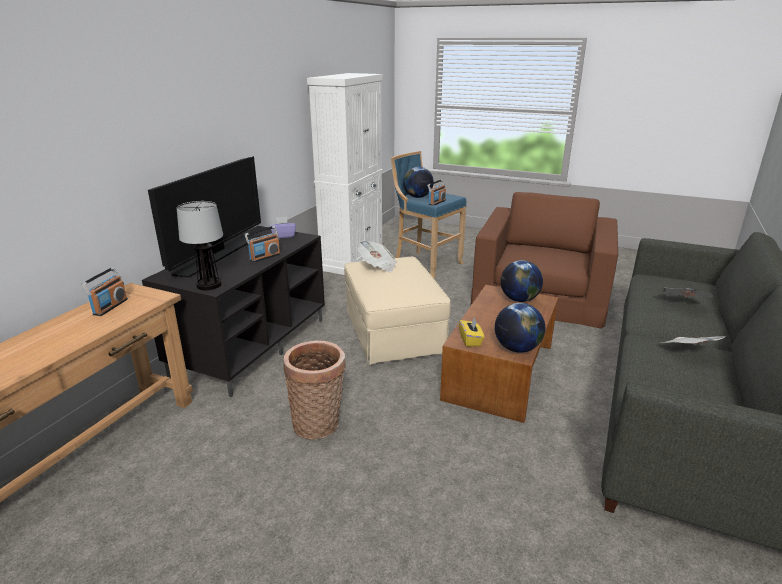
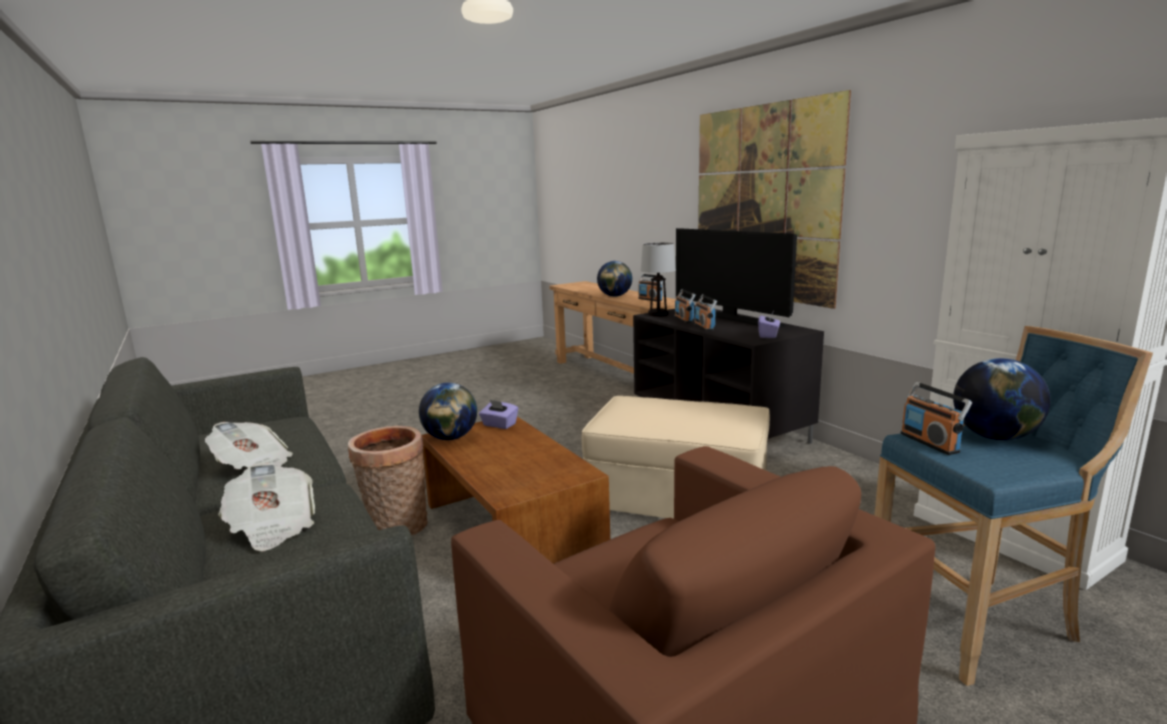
camera: 125 degrees right, 10 degrees down
basket [283,341,346,440] -> basket moved to [348,426,428,535]
newspaper [358,240,397,272] -> none
yellow tissue box [459,317,484,347] -> purple tissue box [479,399,518,429]
globe [500,260,543,302] -> globe moved to [597,261,632,297]
none -> radio [675,289,696,323]
none -> picture [698,90,851,309]

